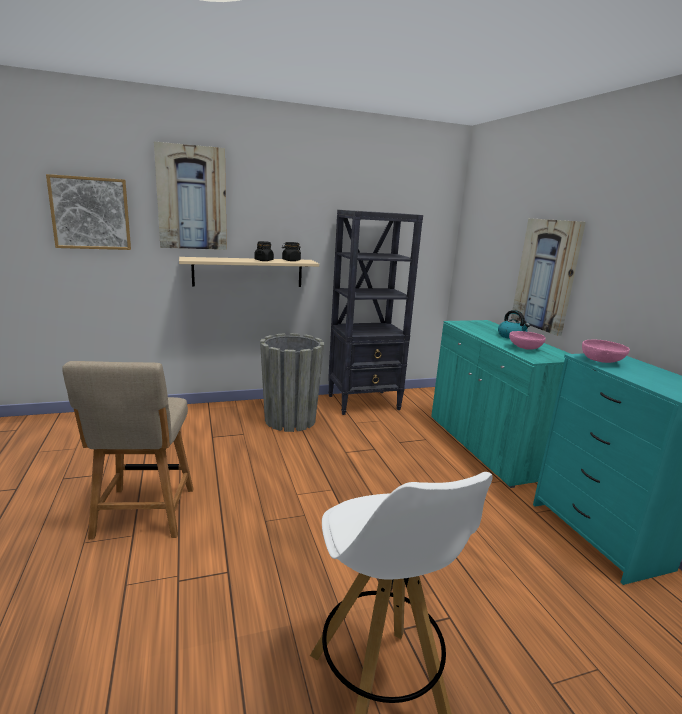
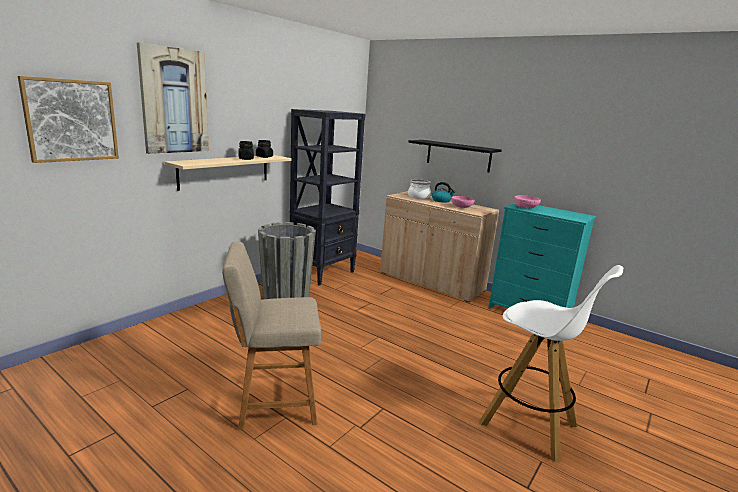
camera: 35 degrees left, 0 degrees up
beige chair [62,361,194,540] -> beige chair turned 120 degrees clockwise [222,241,321,430]
turquoise cabinet [431,320,570,488] -> beige cabinet [380,191,499,303]
picture [511,218,586,336] -> black shelf [408,140,502,172]
none -> cooking pot [408,179,431,199]

